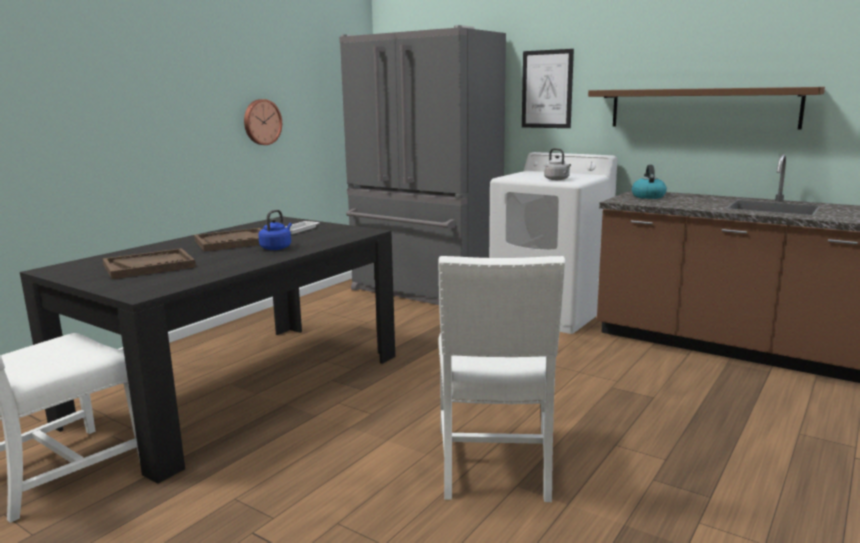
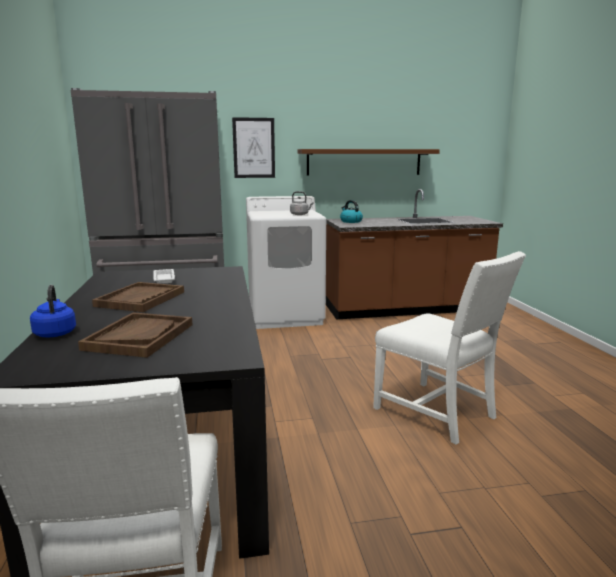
camera: 45 degrees left, 0 degrees up
wall clock [244,99,282,145] -> none
blue kettle [258,210,292,250] -> blue kettle moved to [30,285,76,337]

